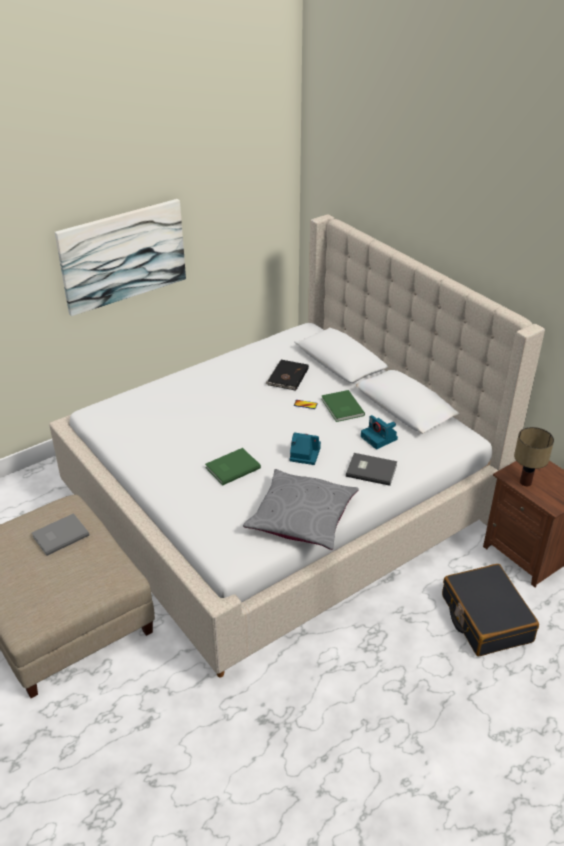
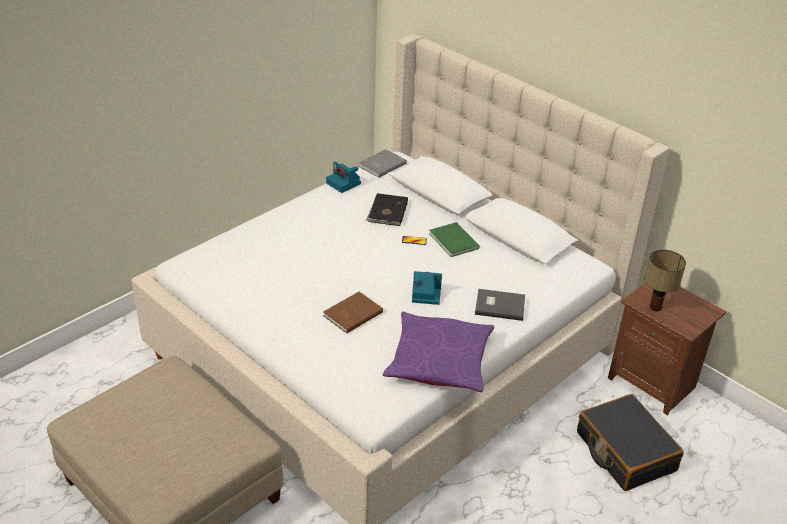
camera: 10 degrees left, 0 degrees up
grey book [32,513,89,556] -> grey book moved to [358,149,407,178]
picture [55,199,186,316] -> none
green book [205,448,261,485] -> brown book [323,292,383,334]
grey pillow [243,469,359,550] -> purple pillow [383,312,494,392]
camera [361,415,398,449] -> camera moved to [326,162,361,193]

